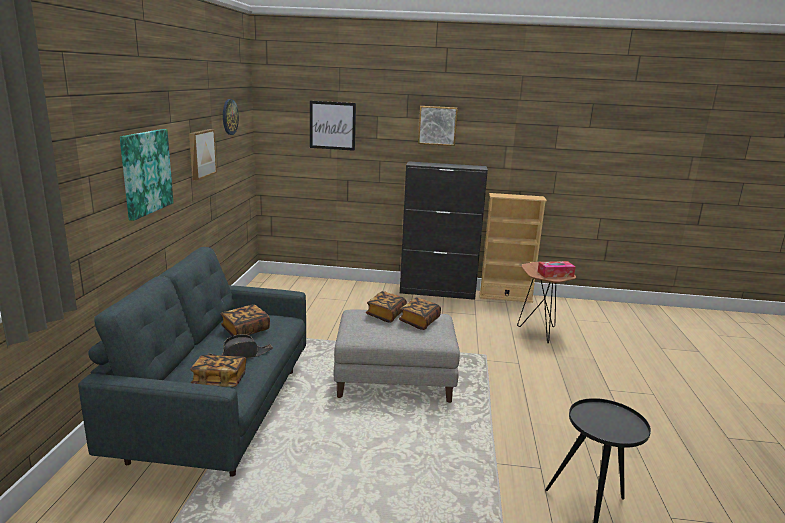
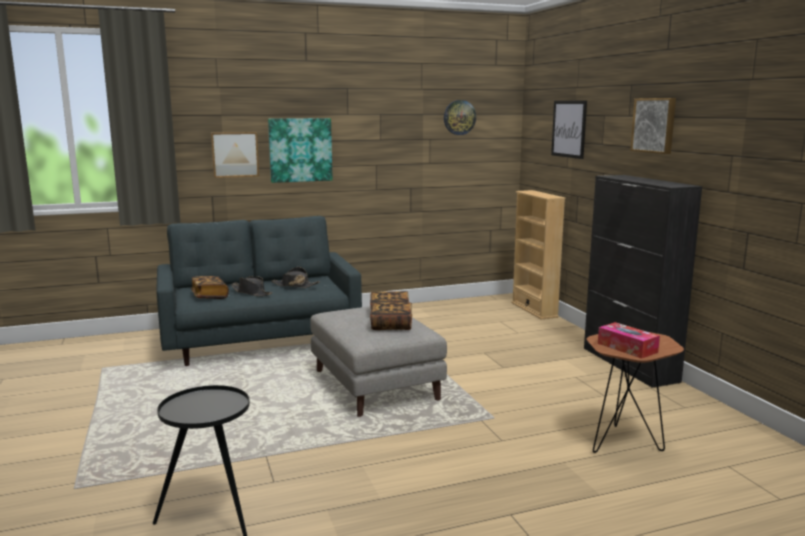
camera: 65 degrees right, 5 degrees down
picture [189,129,217,180] -> picture moved to [211,132,259,178]
book [220,304,270,336] -> black hat [271,267,320,288]
beige bookcase [479,193,547,303] -> beige bookcase moved to [511,190,566,319]

